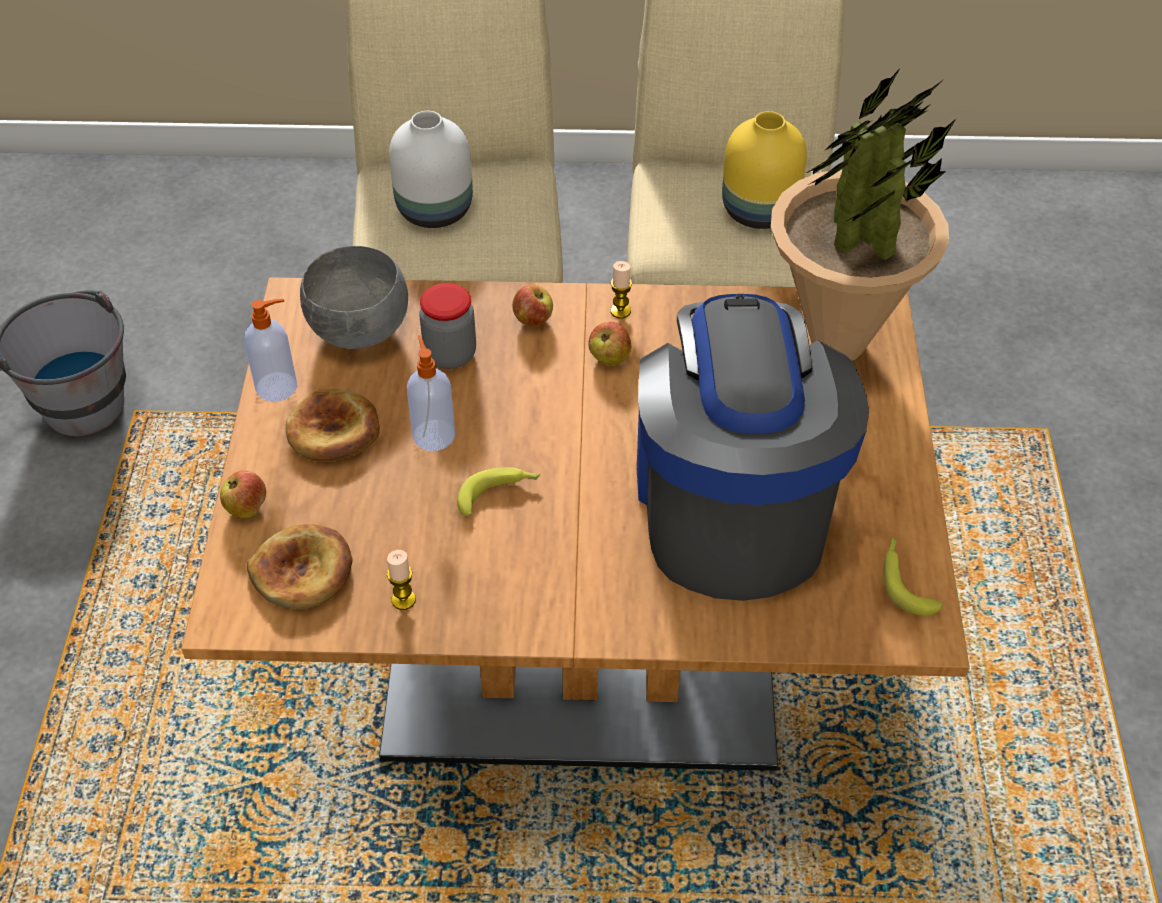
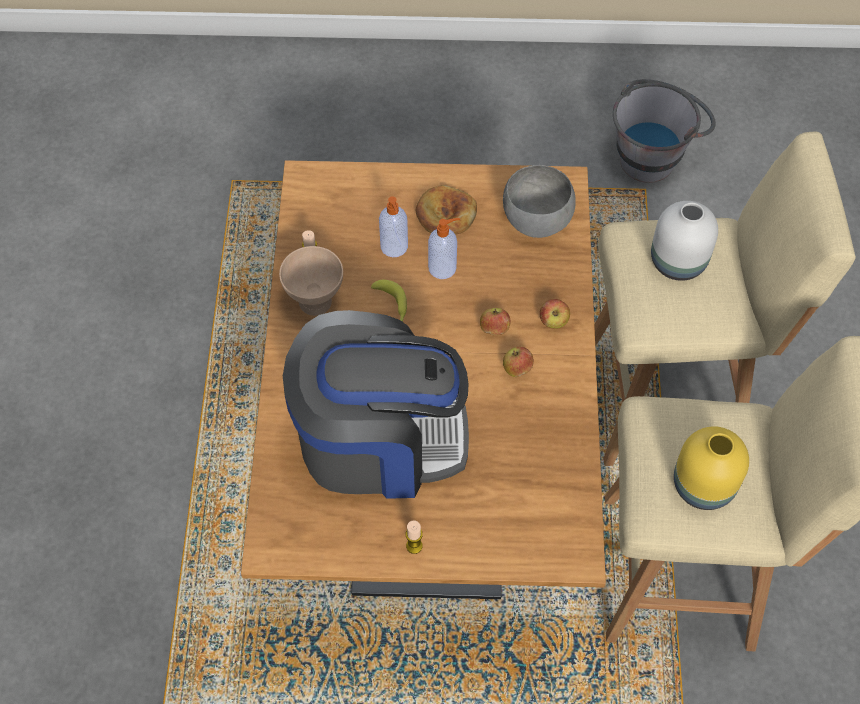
camera: 90 degrees right, 10 degrees up
apple [220,470,266,518] -> apple moved to [480,308,510,335]
soap dispenser [244,299,297,402] -> soap dispenser moved to [379,196,408,257]
bread [247,524,352,610] -> none
jar [419,283,476,369] -> none
candle [610,261,632,318] -> candle moved to [406,521,423,554]
potted plant [771,67,956,361] -> none
banana [883,537,943,615] -> none
none -> beige bowl [279,246,343,316]

